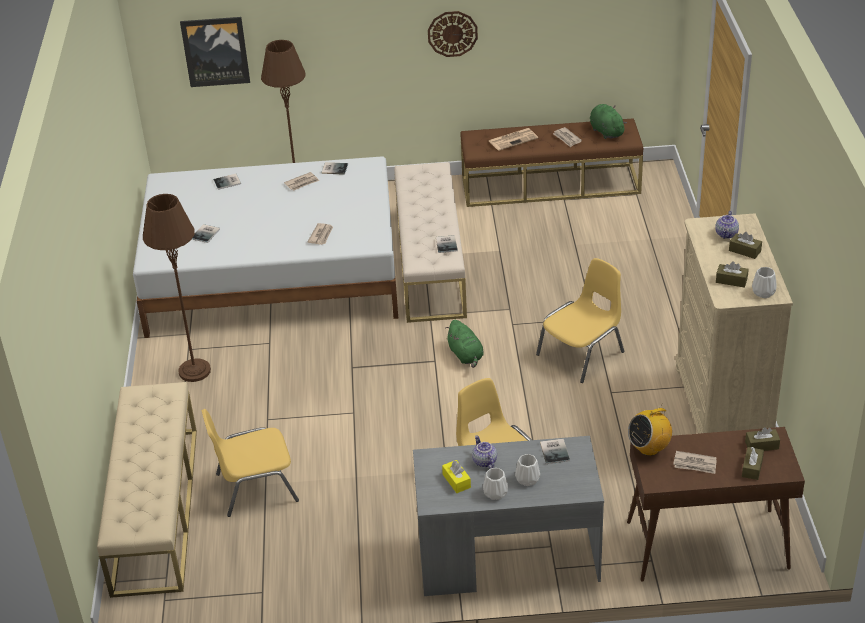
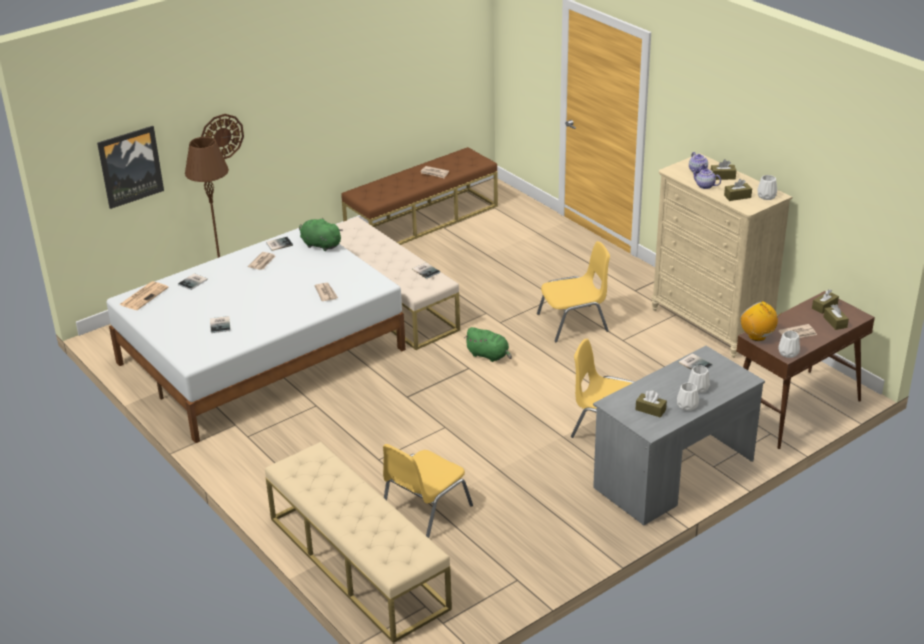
camera: 35 degrees left, 5 degrees down
brown floor lamp [143,194,211,382] -> none
wall clock [428,11,478,57] -> wall clock moved to [201,114,244,159]
yellow tissue box [442,460,471,493] -> brown tissue box [635,390,667,418]
teapot [472,435,497,469] -> teapot moved to [692,168,721,189]
newspaper [489,128,538,151] -> newspaper moved to [119,281,169,310]
yellow chair [536,258,624,383] -> yellow chair turned 60 degrees clockwise [537,241,610,342]
green plush toy [590,104,627,139] -> green plush toy moved to [299,218,343,251]
radio [628,406,672,456] -> radio turned 120 degrees clockwise [741,301,778,341]
none -> white vase [778,331,800,358]

